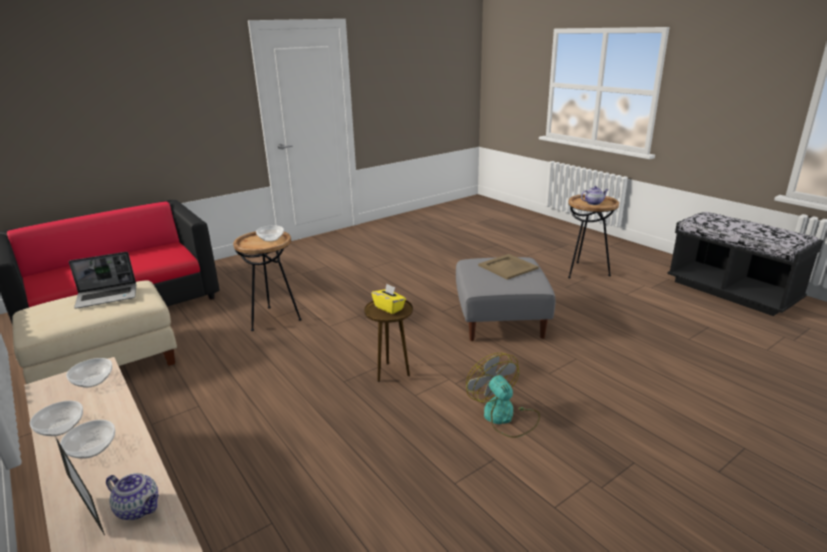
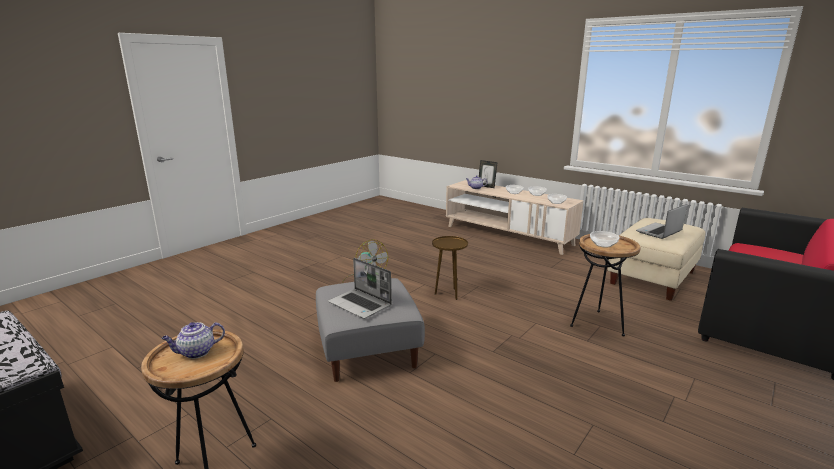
camera: 165 degrees right, 5 degrees down
yellow tissue box [371,284,406,314] -> none
beige tray [478,254,539,280] -> laptop [328,258,392,319]

